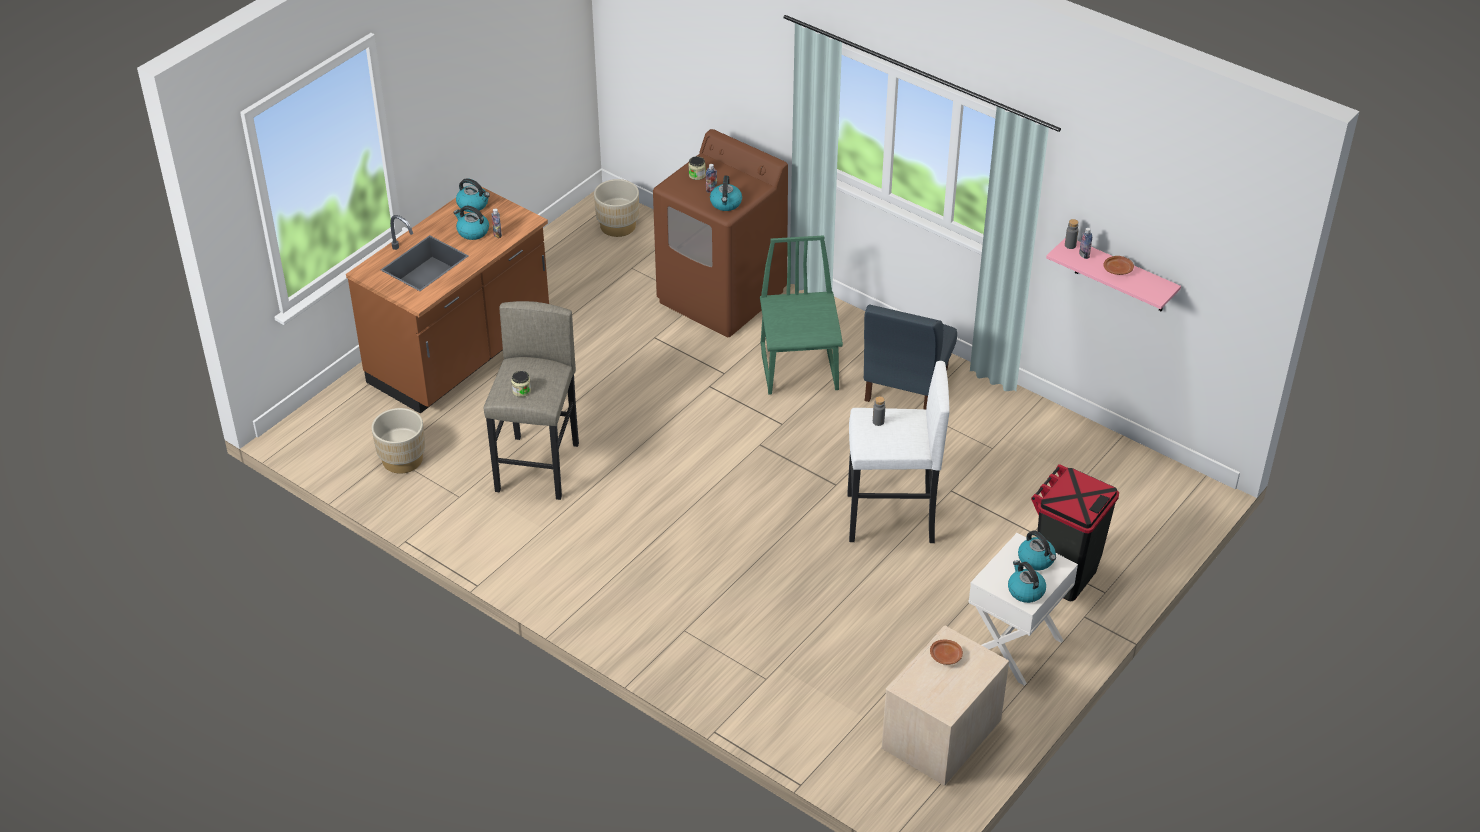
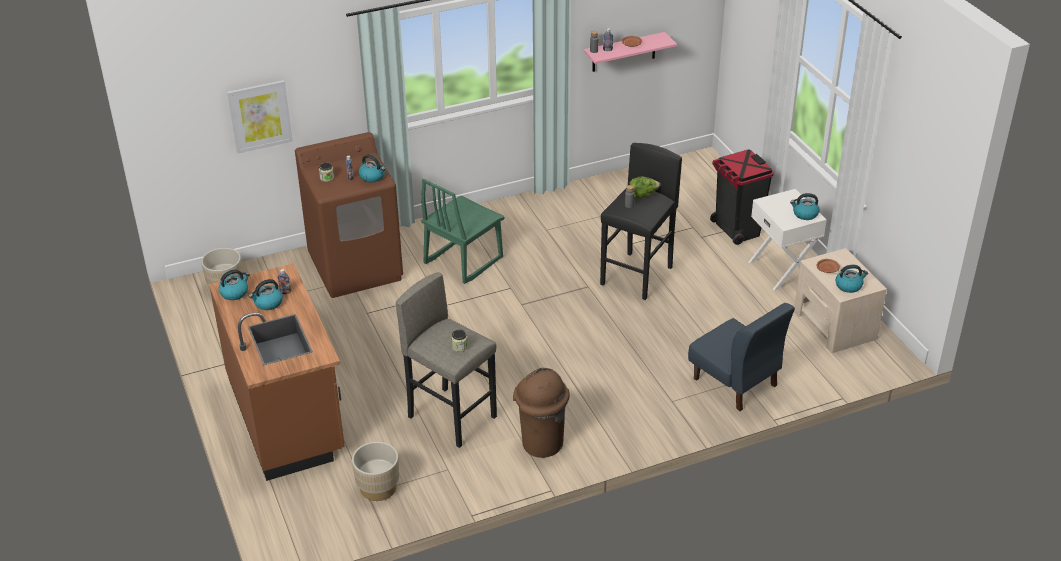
camera: 60 degrees left, 5 degrees down
green chair [760,235,843,395] -> green chair turned 75 degrees counterclockwise [421,179,504,284]
white stool [847,361,950,543] -> black stool [600,143,682,300]
blue chair [864,304,957,410] -> blue chair moved to [688,303,795,411]
kettle [1018,531,1056,570] -> kettle moved to [836,265,868,293]
none -> picture [227,80,293,153]
none -> brown trash can [513,368,570,458]
none -> lettuce [629,176,660,198]

